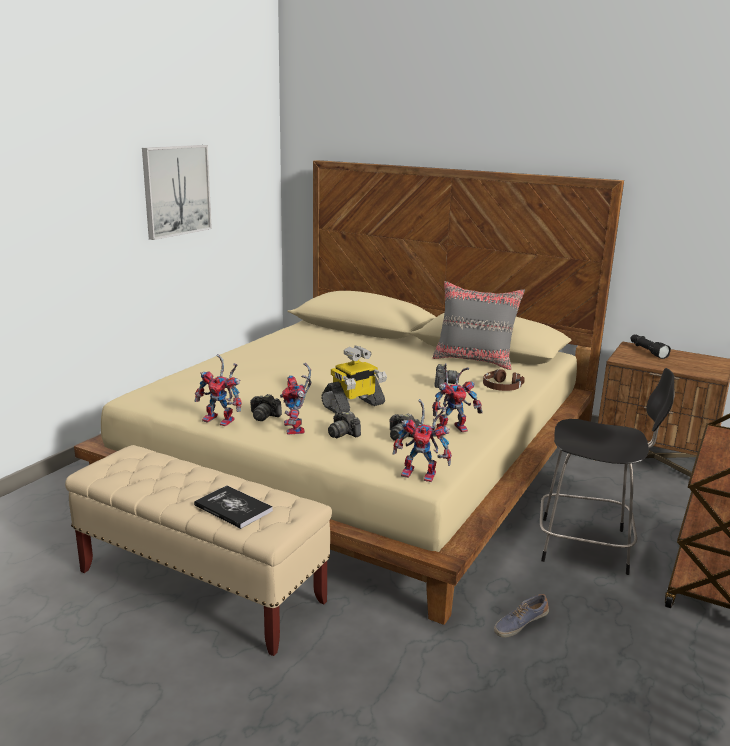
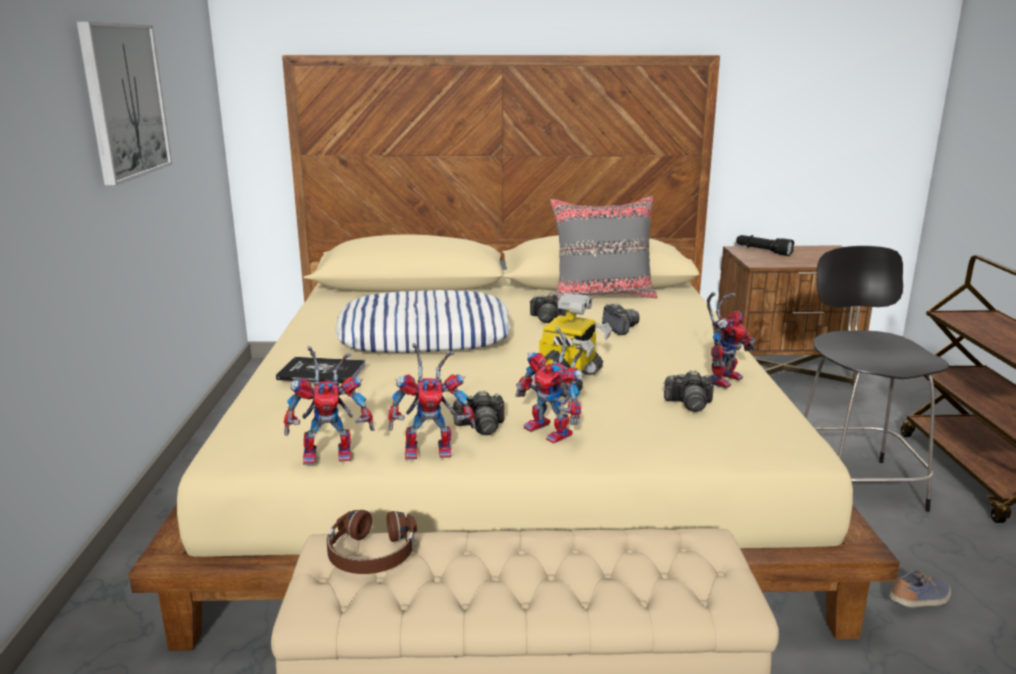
camera: 30 degrees left, 0 degrees up
book [194,486,273,529] -> book moved to [276,357,366,384]
camera [328,411,361,438] -> camera moved to [529,293,566,323]
toy robot [392,399,452,482] -> toy robot moved to [284,346,374,465]
brown headphones [483,369,525,391] -> brown headphones moved to [327,510,417,574]
shoe [494,594,549,638] -> shoe turned 150 degrees counterclockwise [889,570,951,607]
black chair [540,368,675,575] -> black chair turned 75 degrees counterclockwise [804,246,949,512]
none -> pillow [336,290,511,353]

